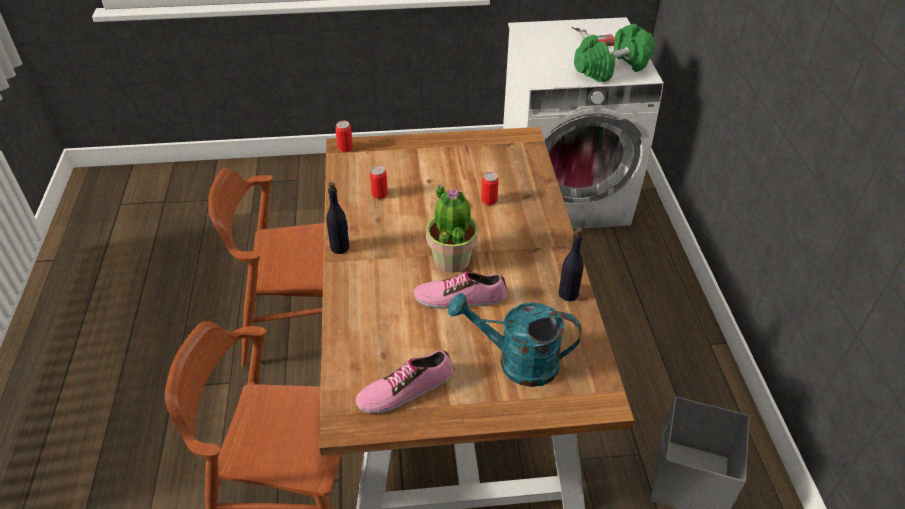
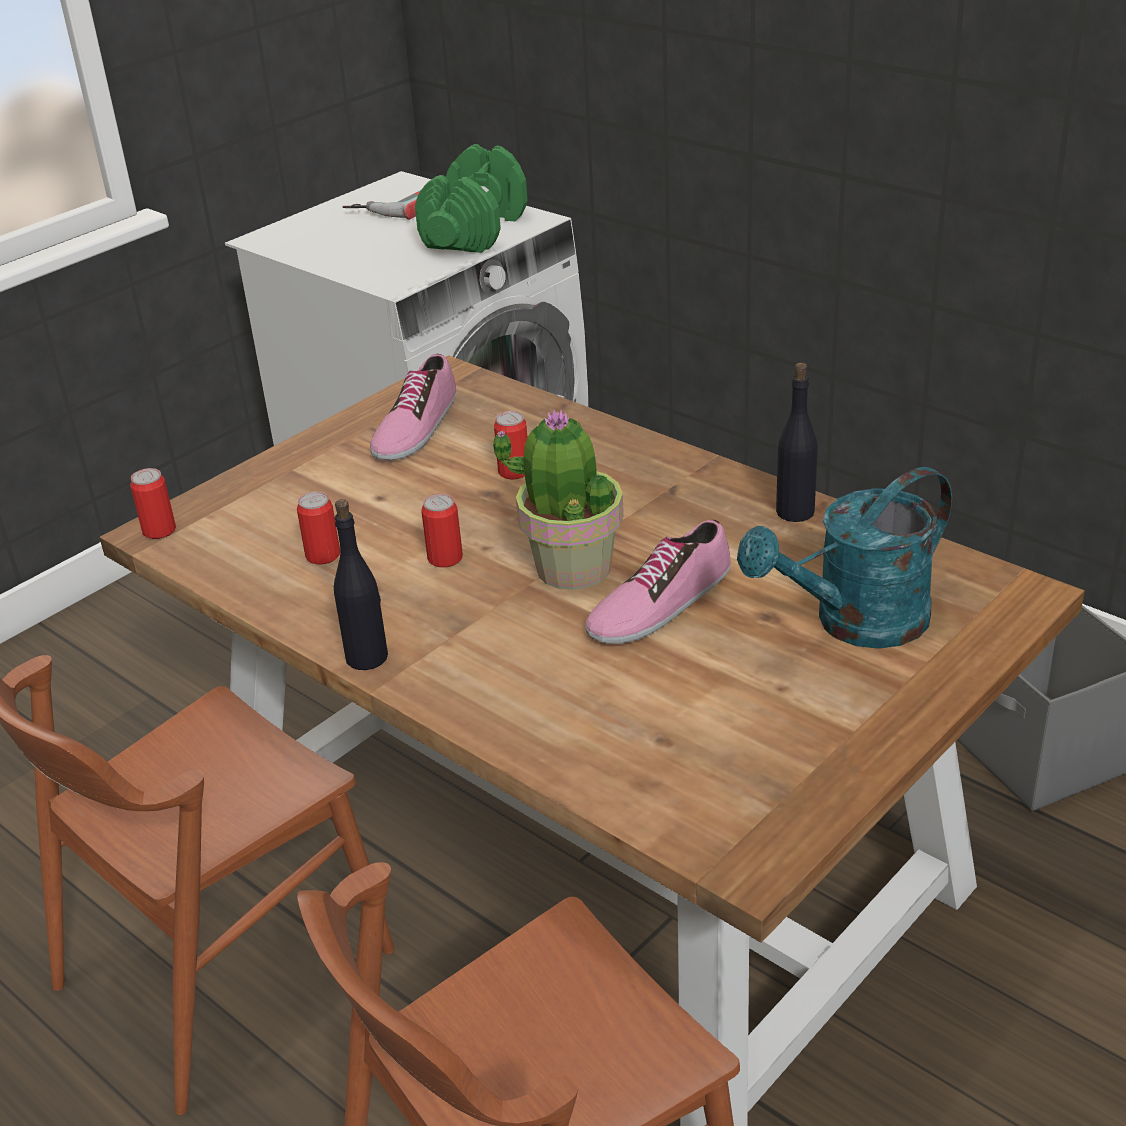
camera: 40 degrees left, 10 degrees down
shoe [356,350,453,413] -> shoe moved to [370,353,456,461]
none -> can [421,493,463,567]

